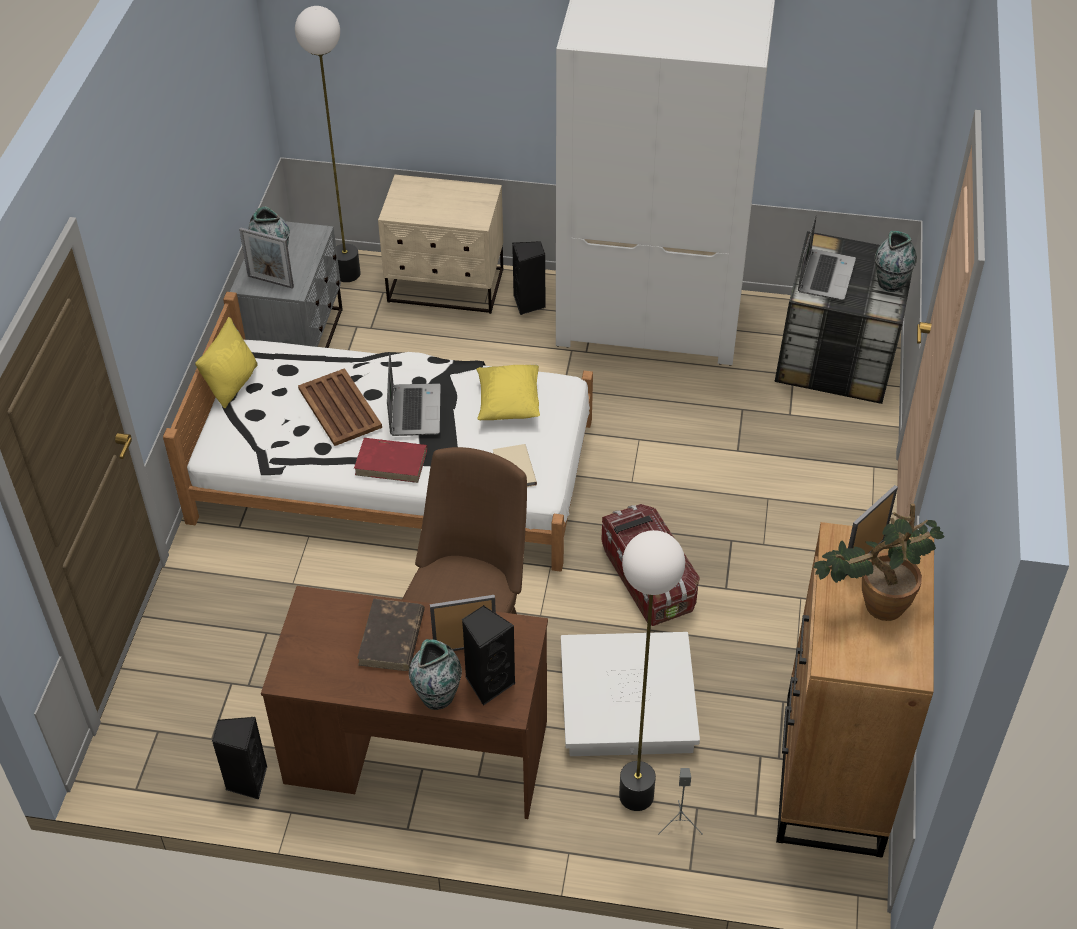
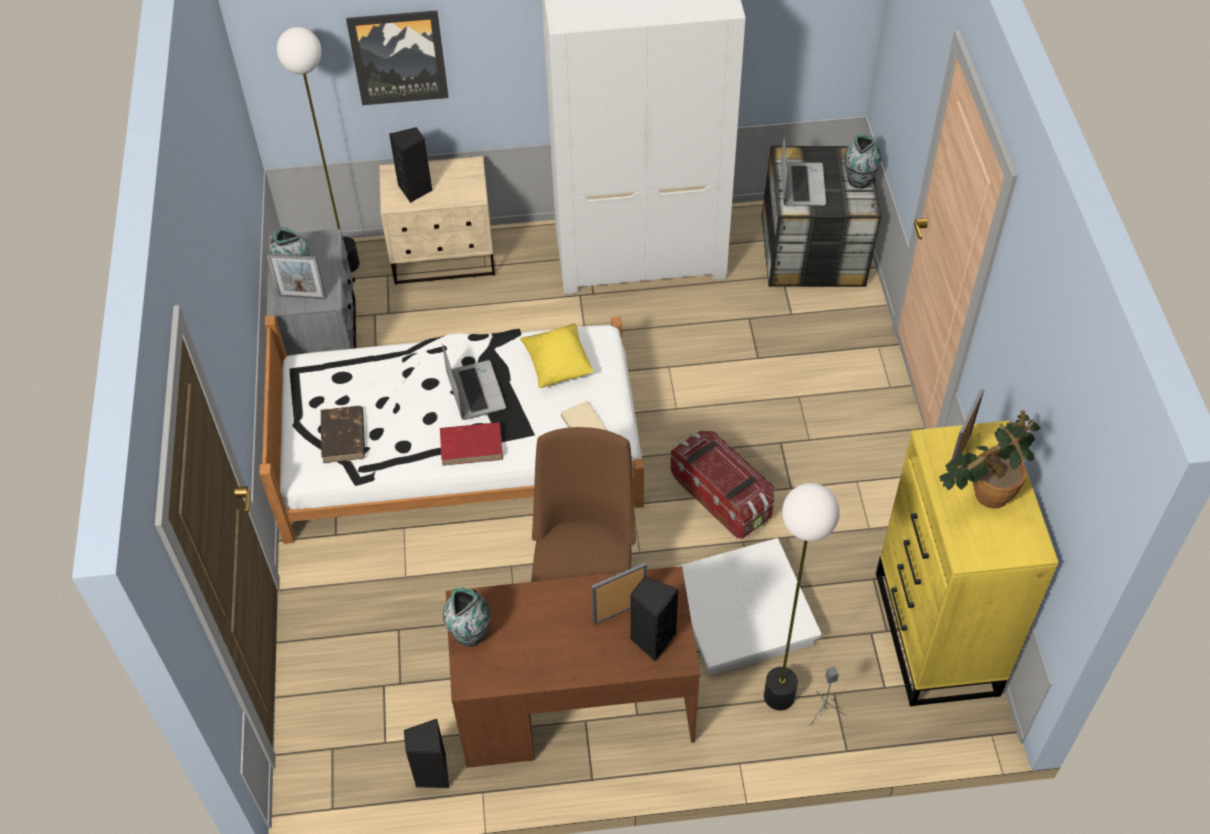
camera: 15 degrees left, 5 degrees up
yellow pillow [195,317,258,408] -> none
brown tray [298,368,382,446] -> none
brown book [357,599,425,671] -> brown book moved to [321,406,365,463]
vase [409,639,462,710] -> vase moved to [443,588,491,647]
black speaker [512,241,546,315] -> black speaker moved to [389,127,433,203]
brown dresser [776,522,934,857] -> yellow dresser [876,421,1059,707]
none -> picture [346,10,449,105]

